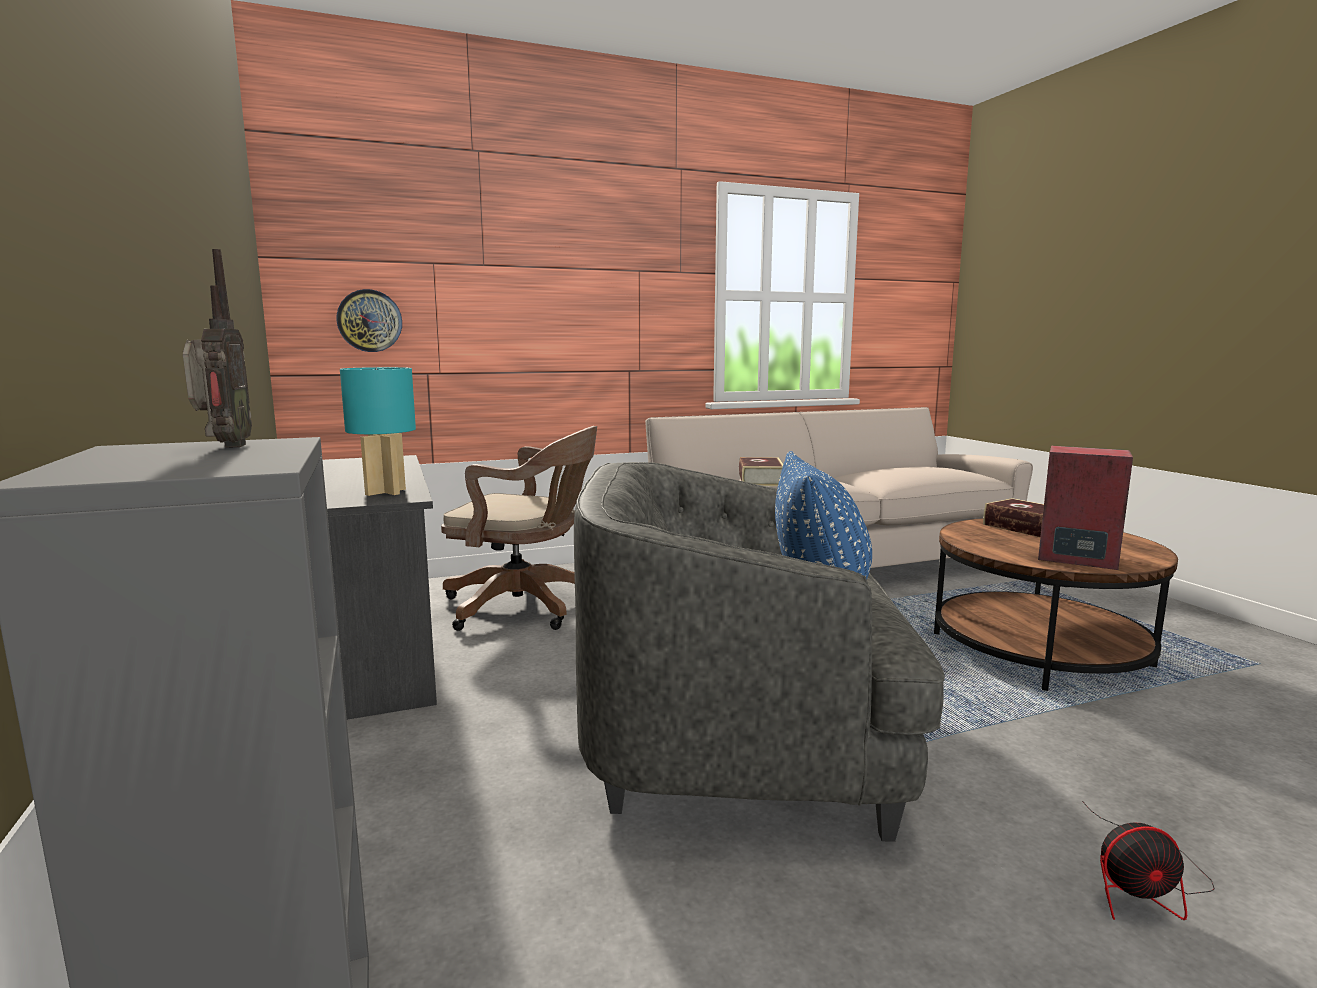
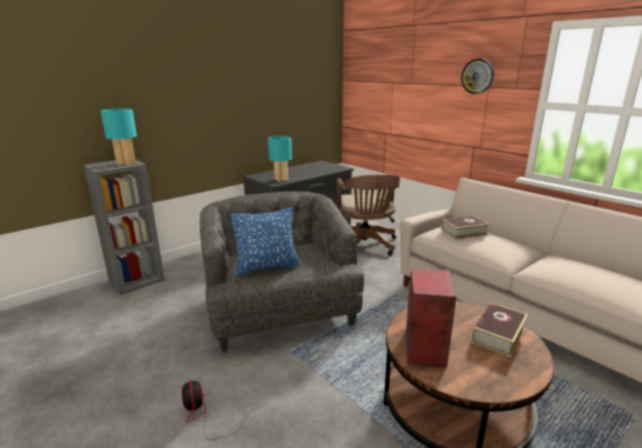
camera: 70 degrees right, 10 degrees up
radio [183,249,252,448] -> turquoise table lamp [101,108,137,165]
wall clock [336,289,402,352] -> wall clock moved to [461,58,494,94]

